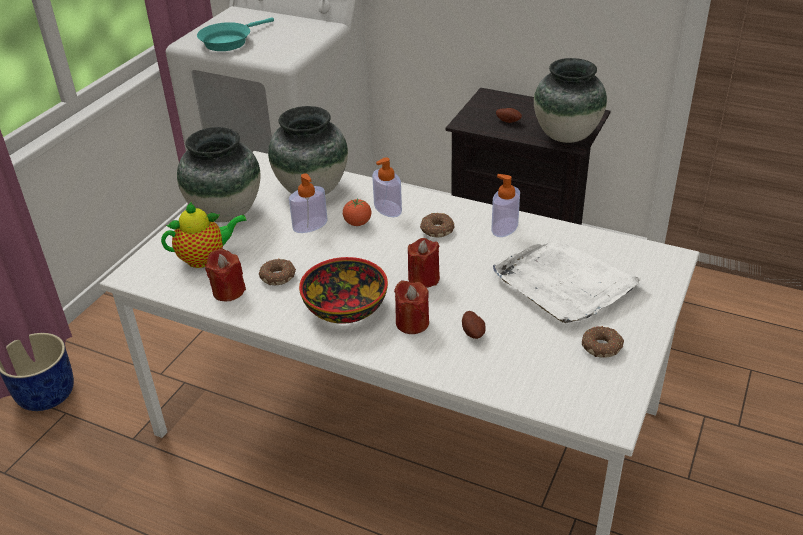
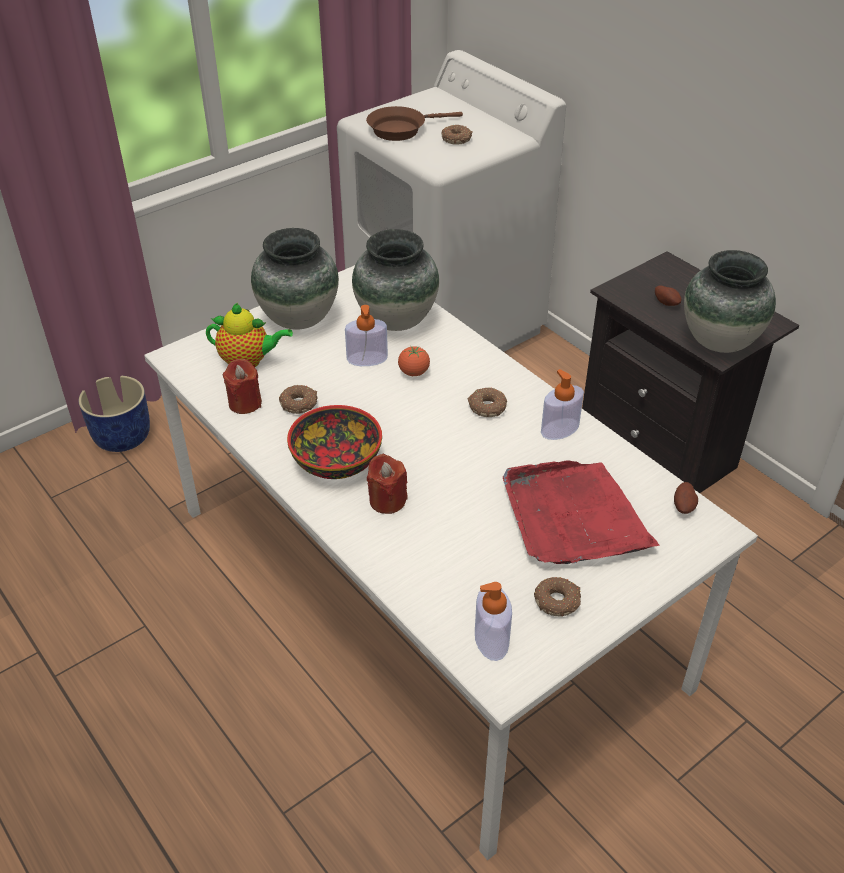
camera: 25 degrees right, 5 degrees up
turquoise frying pan [197,17,274,51] -> brown frying pan [366,106,463,141]
soap dispenser [372,157,402,217] -> soap dispenser moved to [475,582,512,661]
red candle [408,238,440,288] -> none
potato [462,311,486,339] -> potato moved to [674,482,698,514]
white tray [493,240,646,324] -> red tray [503,461,660,564]
none -> donut [442,125,473,145]

